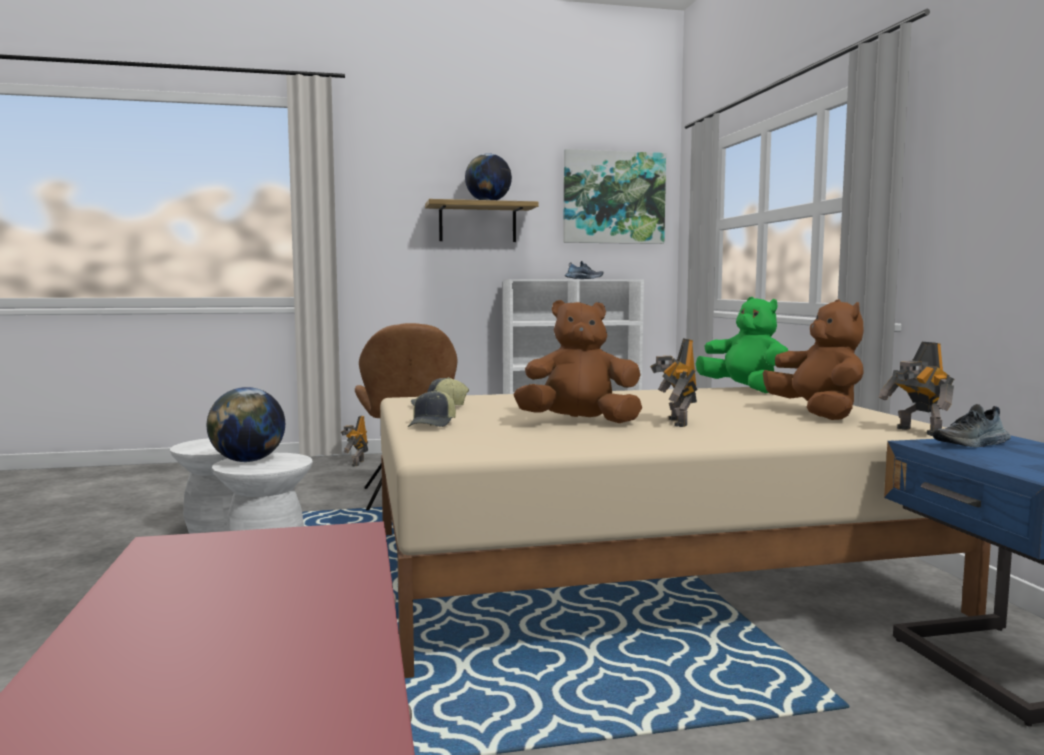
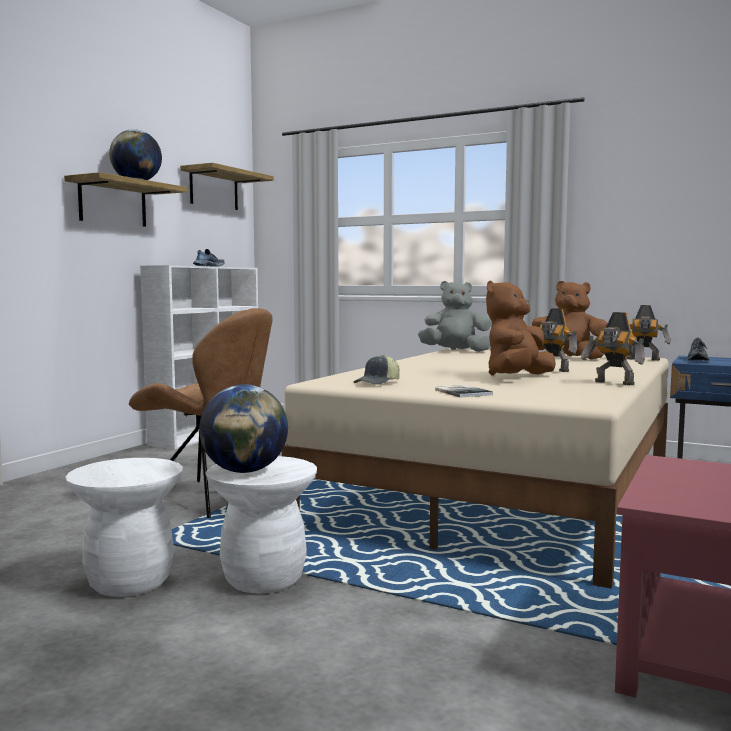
camera: 50 degrees left, 0 degrees up
toy robot [341,415,368,467] -> toy robot moved to [581,312,645,385]
cap [408,389,456,427] -> book [435,385,493,398]
picture [563,149,666,244] -> shelf [180,163,274,210]
green plush toy [696,297,788,393] -> grey plush toy [418,281,492,352]

